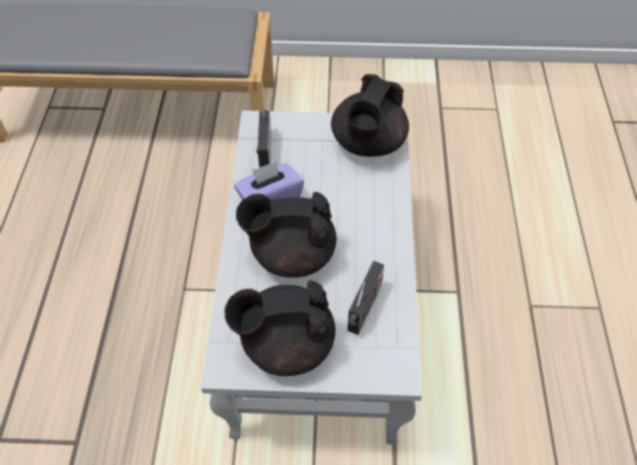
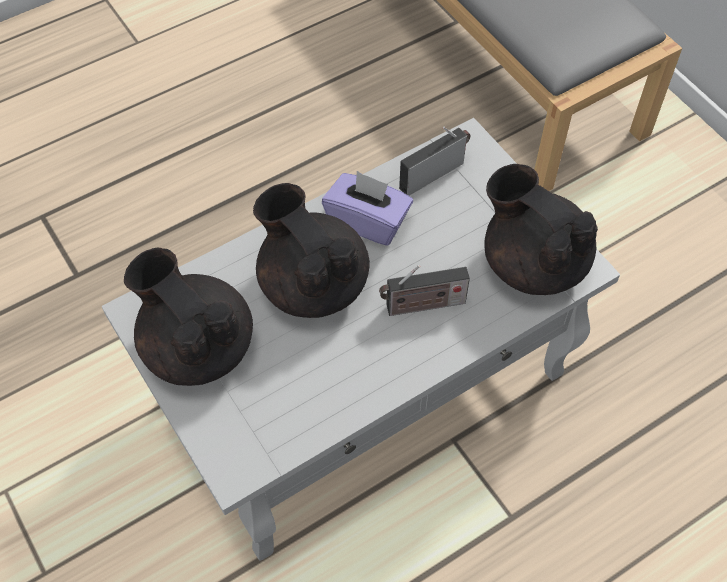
camera: 55 degrees right, 5 degrees up
black teapot [331,74,409,157] -> black teapot turned 60 degrees clockwise [484,164,598,295]
radio [347,261,384,335] -> radio moved to [379,265,470,316]

